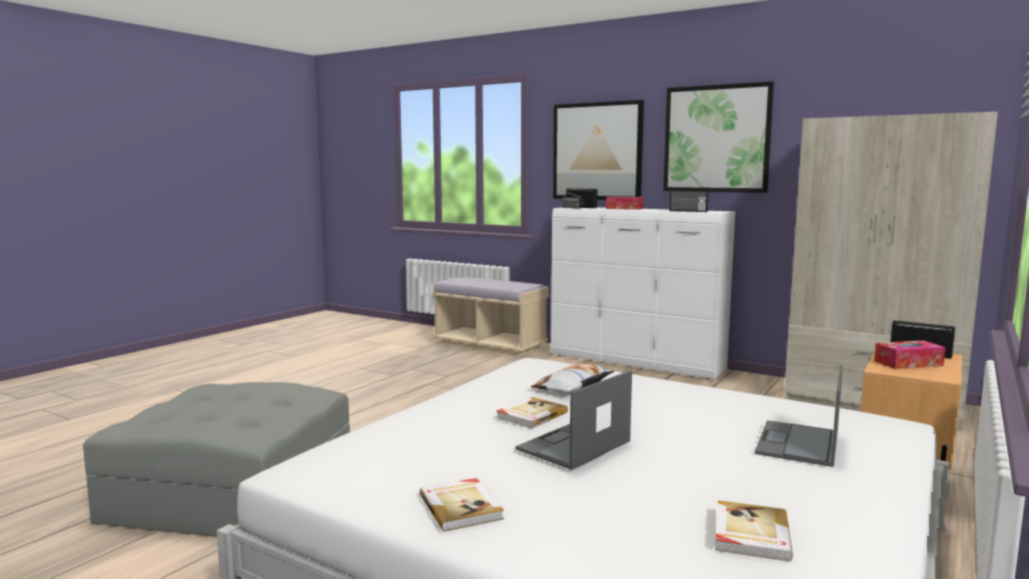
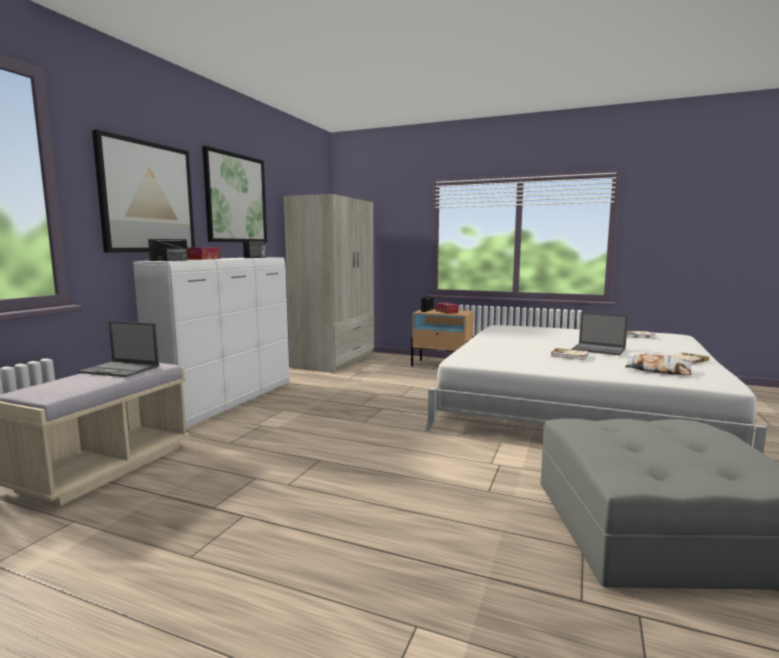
camera: 100 degrees left, 0 degrees up
pillow [530,364,615,394] -> pillow moved to [625,354,693,375]
laptop [755,365,843,467] -> laptop moved to [78,321,159,377]

